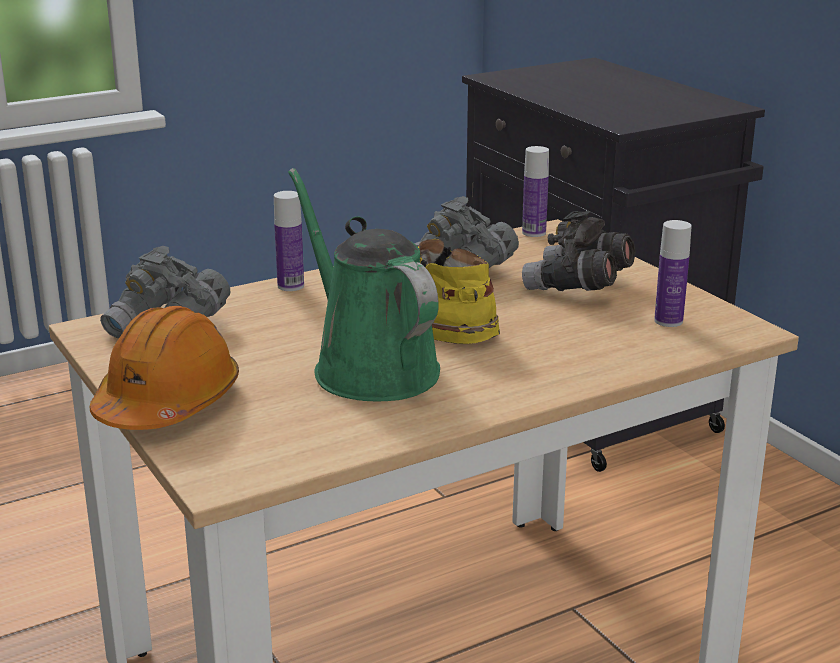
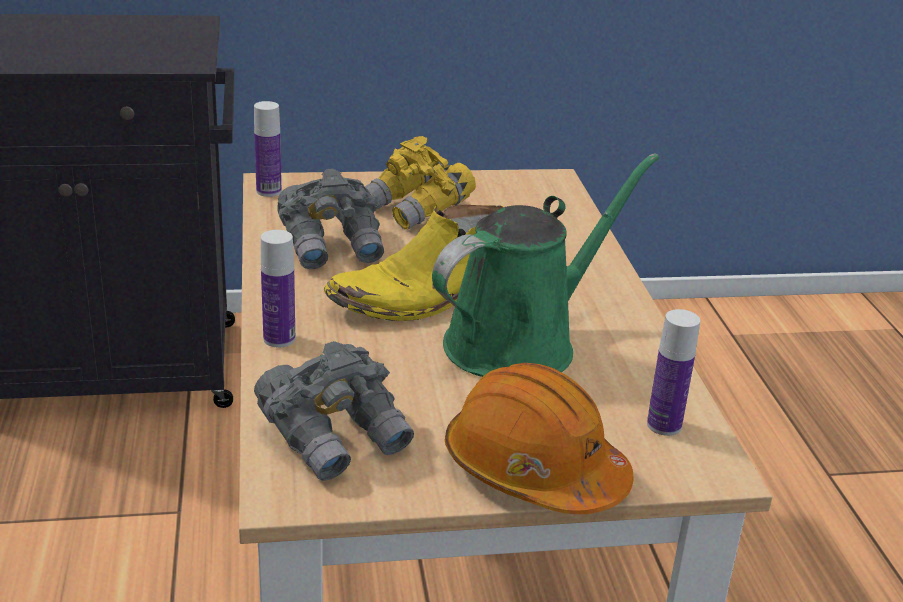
camera: 70 degrees left, 5 degrees up
green watering can [288,168,440,401] -> green watering can turned 150 degrees clockwise [432,153,659,377]
grey binoculars [522,211,636,291] -> yellow binoculars [365,136,476,230]
bottle [654,220,692,327] -> bottle moved to [647,309,700,436]

